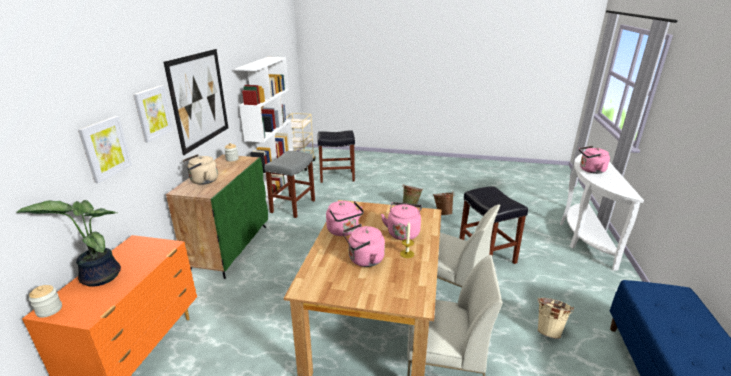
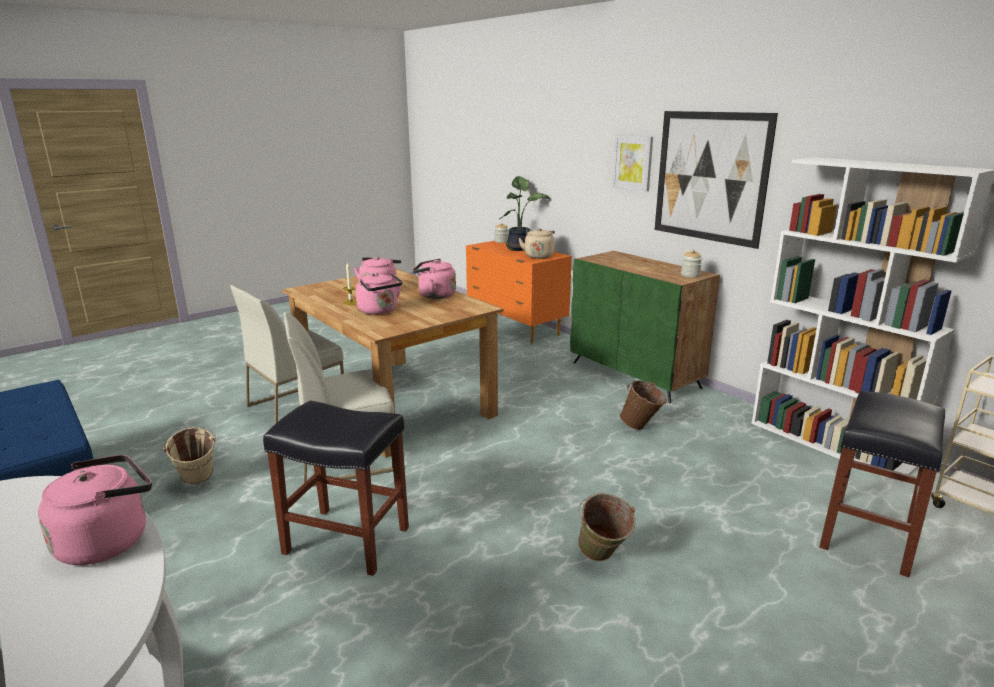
camera: 130 degrees right, 5 degrees down
picture [78,116,132,183] -> none
beige kettle [183,154,218,185] -> beige kettle moved to [519,228,555,259]
grey stool [264,151,315,218] -> none
brown bucket [433,191,455,215] -> brown bucket moved to [620,380,667,430]

